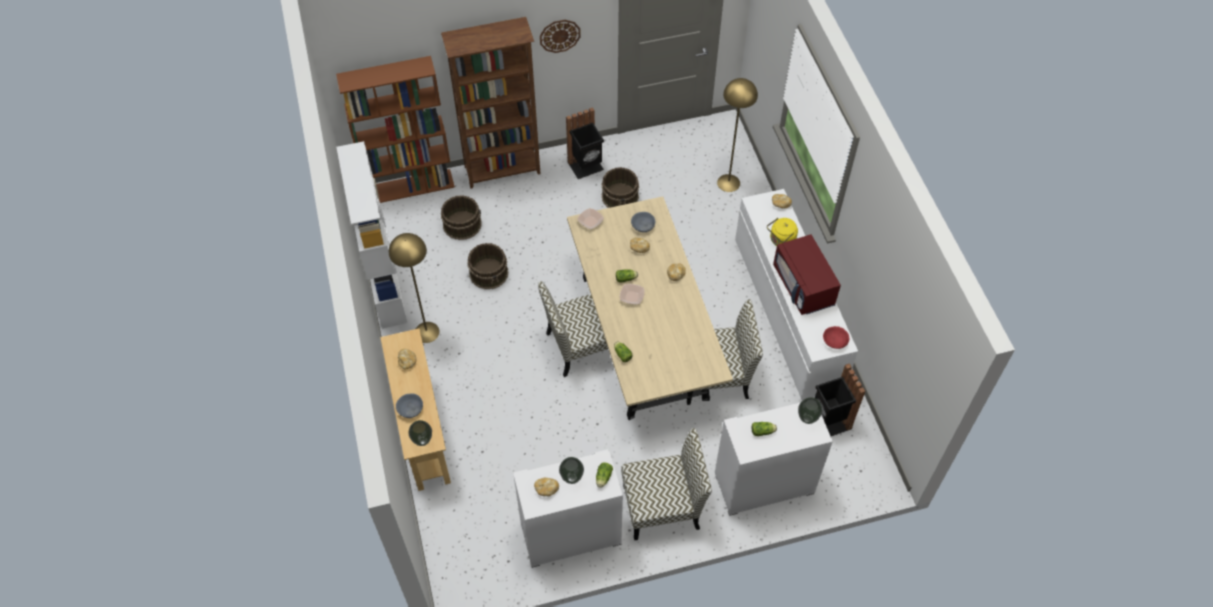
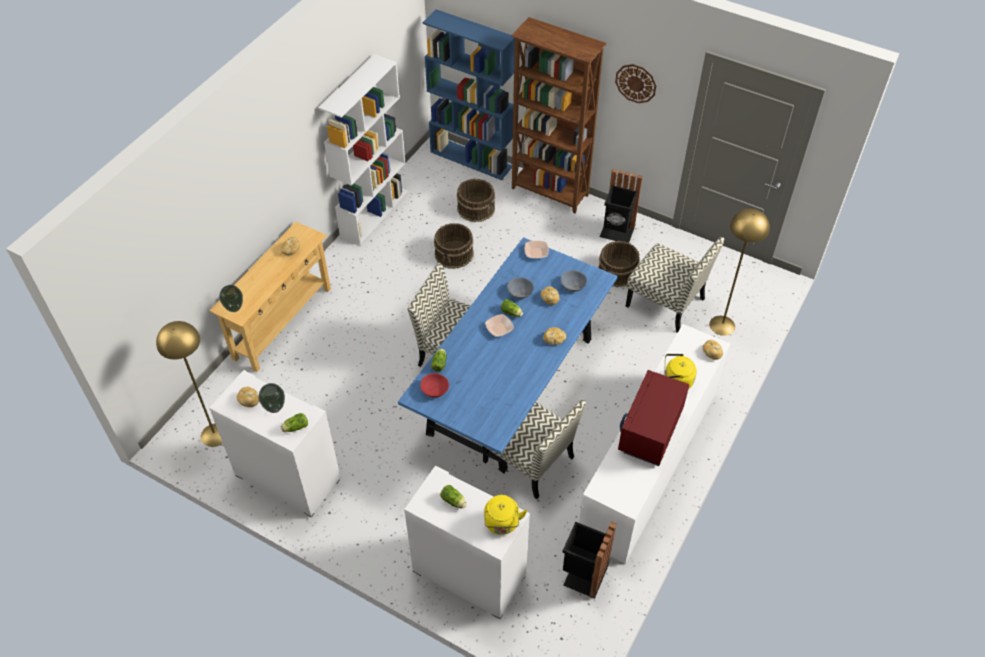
camera: 45 degrees right, 5 degrees down
brown bookcase [336,56,455,203] -> blue bookcase [422,9,515,180]
yellow floor lamp [389,233,440,343] -> yellow floor lamp moved to [156,321,223,447]
grey bowl [396,394,423,418] -> grey bowl moved to [507,277,534,299]
beige dining table [567,196,733,420] -> blue dining table [398,237,617,473]
chair [621,428,712,540] -> chair moved to [626,237,724,333]
vase [798,397,822,424] -> yellow kettle [484,495,527,535]
red bowl [823,326,849,349] -> red bowl moved to [420,373,449,398]

